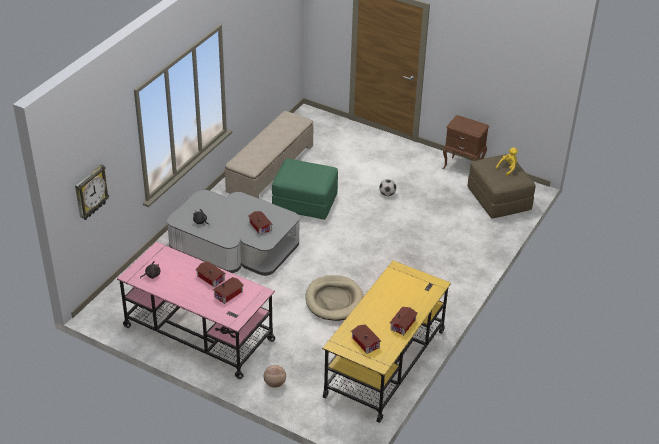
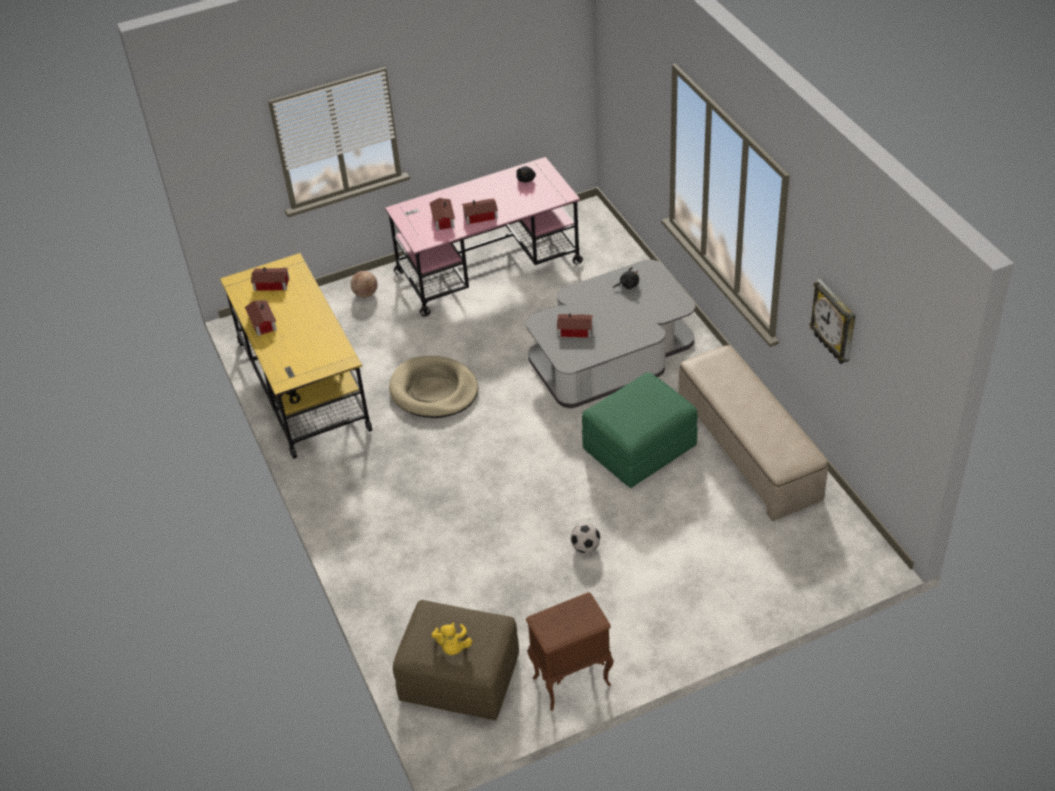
camera: 130 degrees right, 5 degrees up
wall clock [75,164,109,220] -> wall clock moved to [809,279,856,364]

